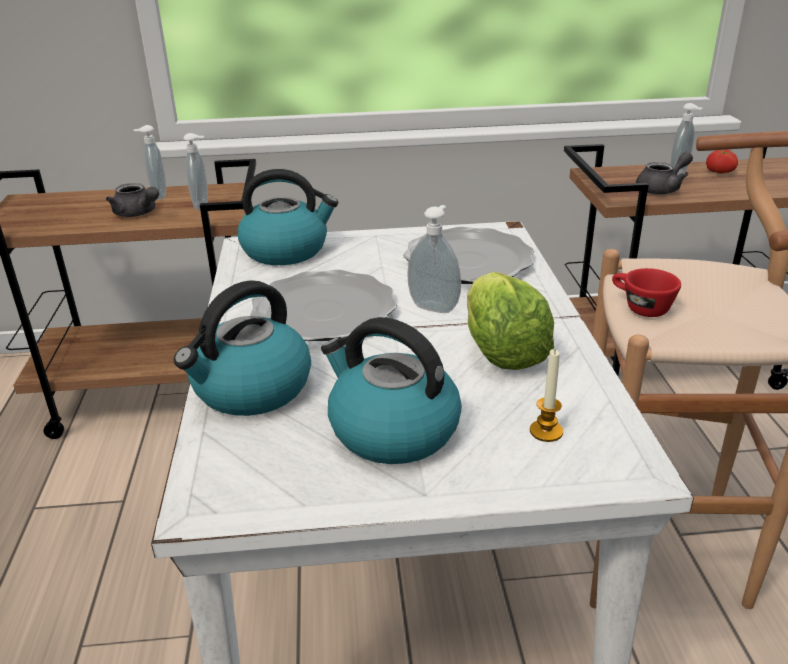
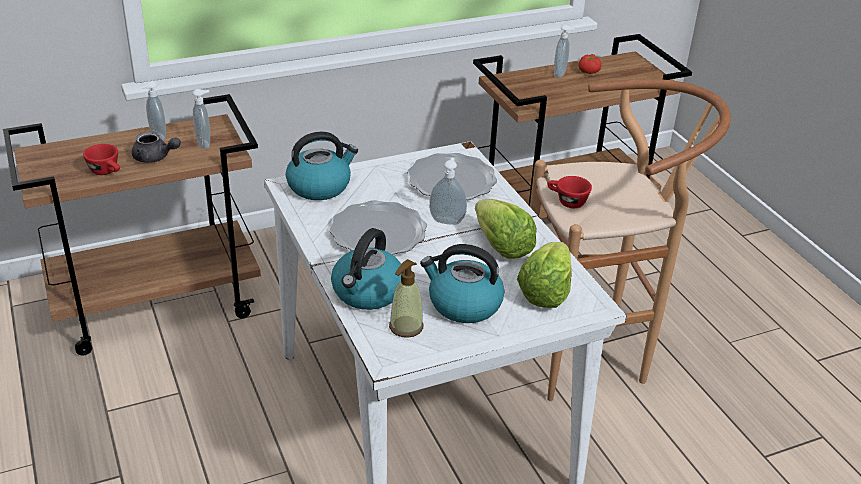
camera: 20 degrees left, 5 degrees up
candle [530,349,563,442] -> lettuce [517,242,572,308]
grey teapot [636,152,693,194] -> none
none -> red cup [83,144,120,175]
none -> soap dispenser [389,259,423,338]

